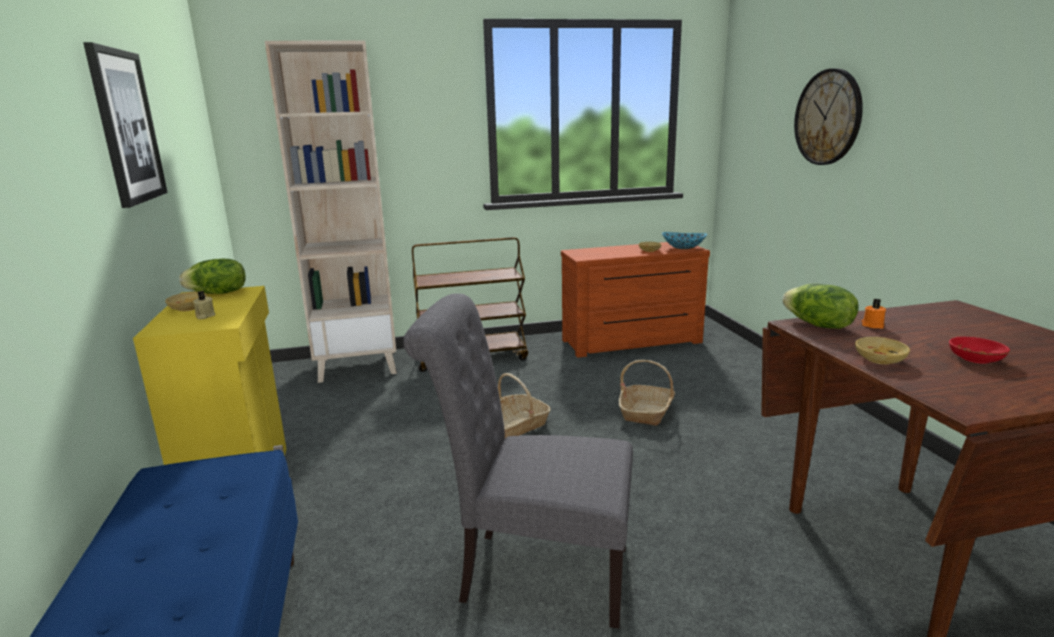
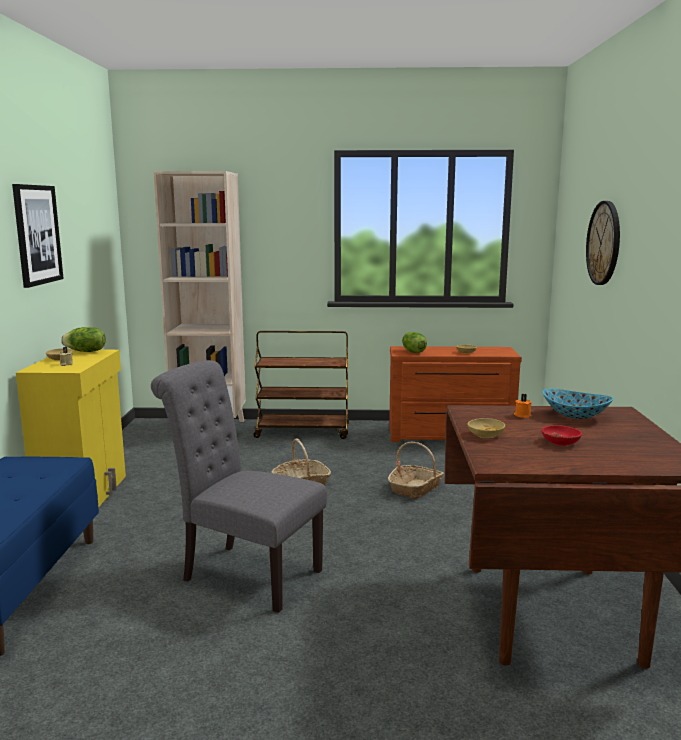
camera: 15 degrees right, 5 degrees down
bowl [662,232,707,249] -> bowl moved to [542,389,614,419]
lettuce [782,284,858,329] -> lettuce moved to [402,332,427,353]

